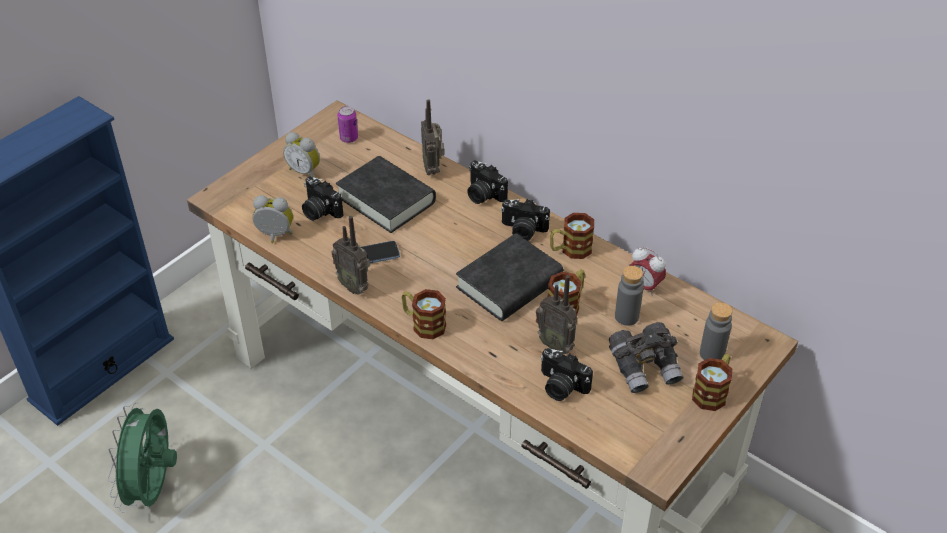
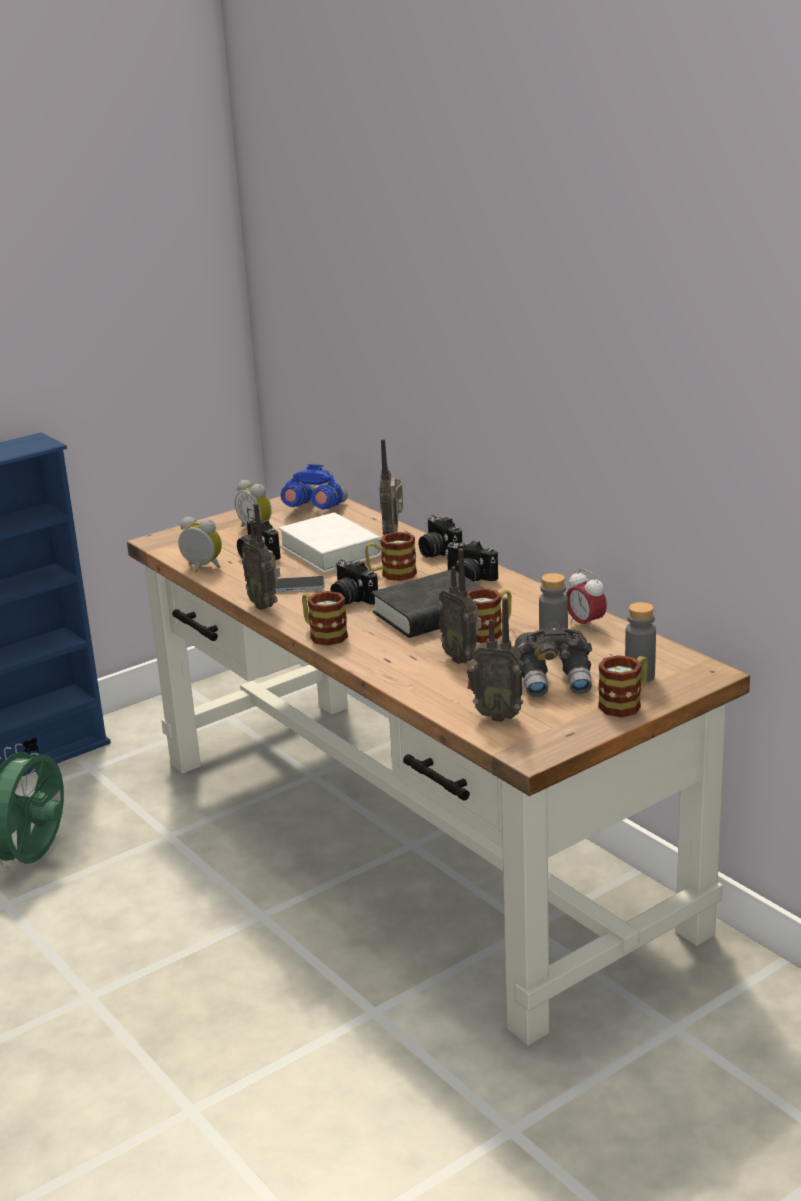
camera: 15 degrees right, 20 degrees down
black book [336,156,436,233] -> white book [279,513,382,573]
can [337,106,358,143] -> blue binoculars [280,464,348,510]
camera [540,348,593,401] -> camera moved to [330,560,378,605]
mug [550,213,594,259] -> mug moved to [365,532,417,581]
none -> radio [467,597,523,722]

